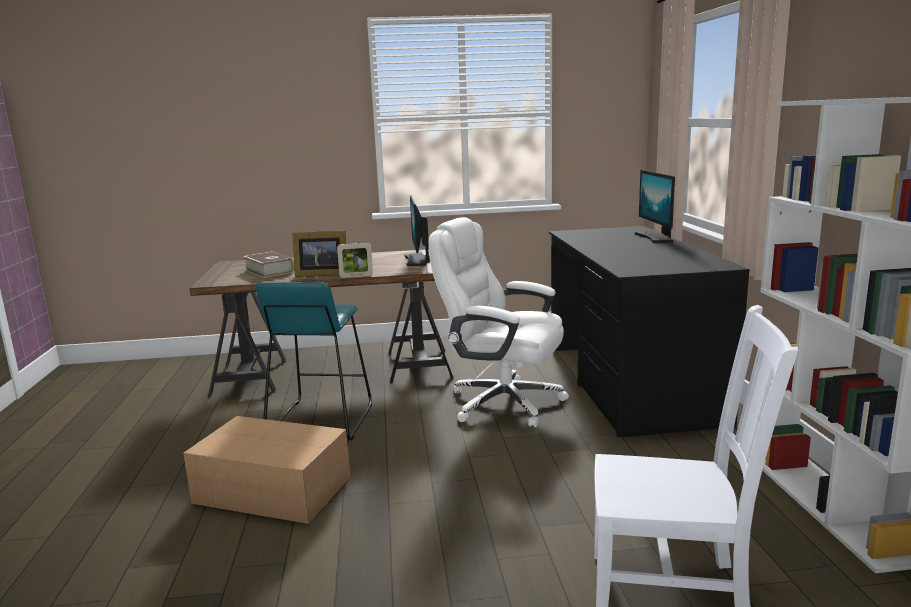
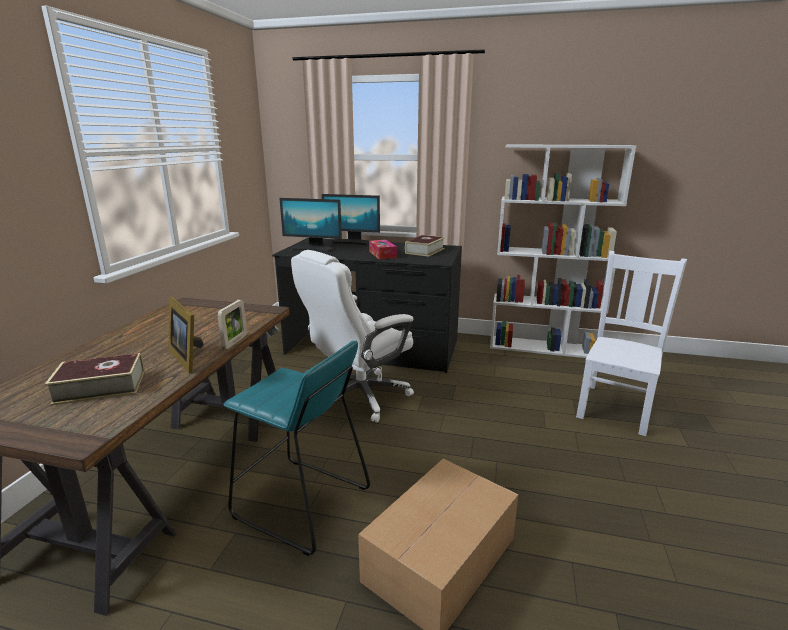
camera: 70 degrees left, 5 degrees up
picture frame [292,231,346,277] -> picture frame turned 120 degrees clockwise [168,297,204,374]
monitor [404,195,429,266] -> monitor moved to [280,198,342,253]
none -> tissue box [369,240,397,260]
none -> book [405,235,445,257]

